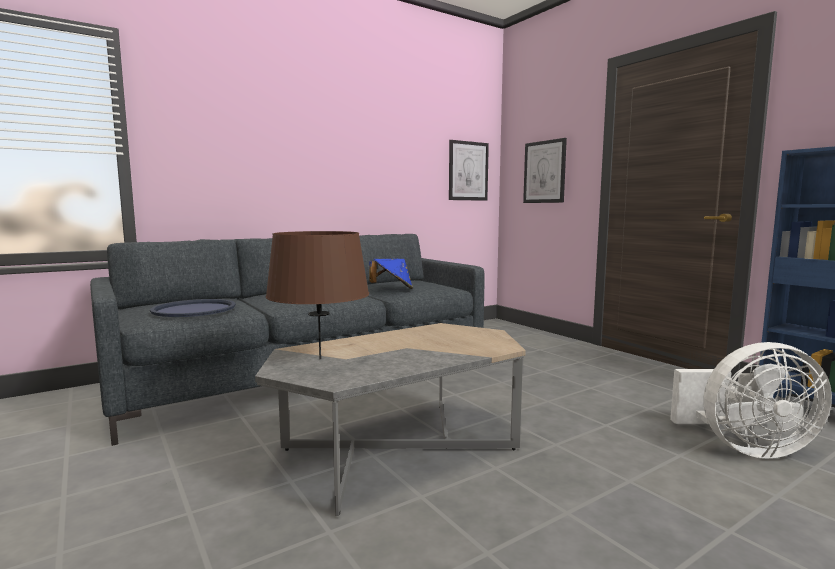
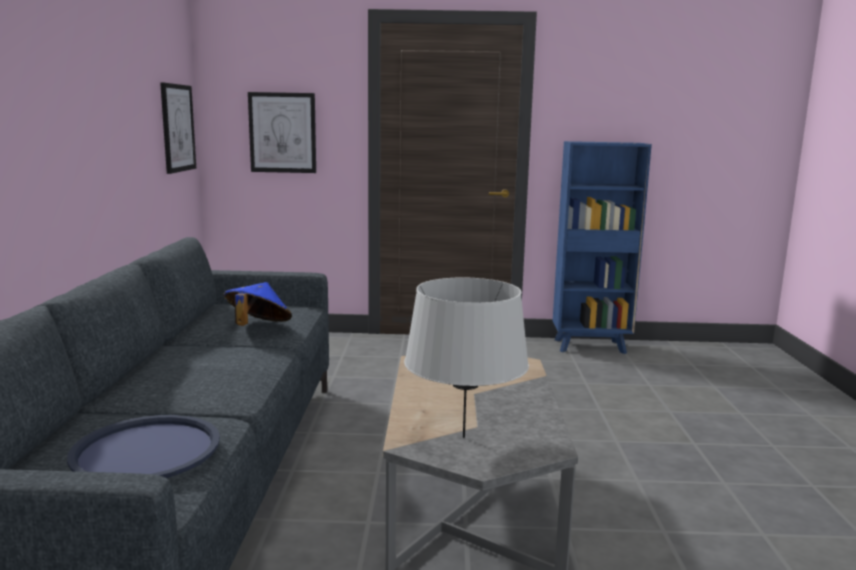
camera: 55 degrees left, 5 degrees up
brown table lamp [265,231,369,360] -> grey table lamp [404,277,529,438]
white fan [670,342,832,459] -> none

